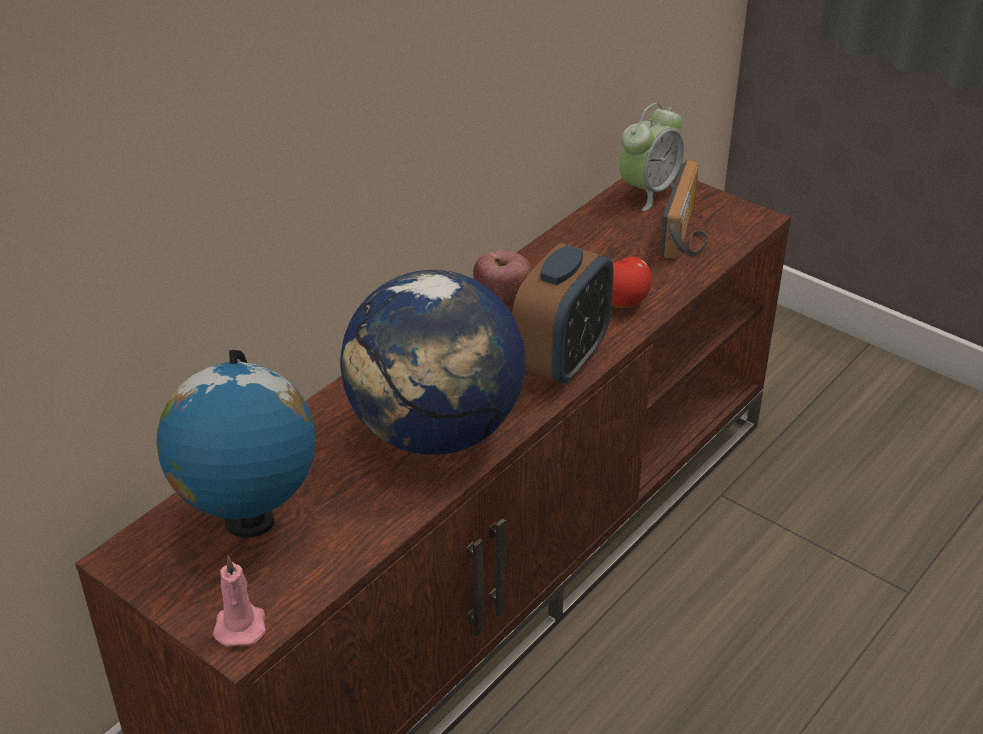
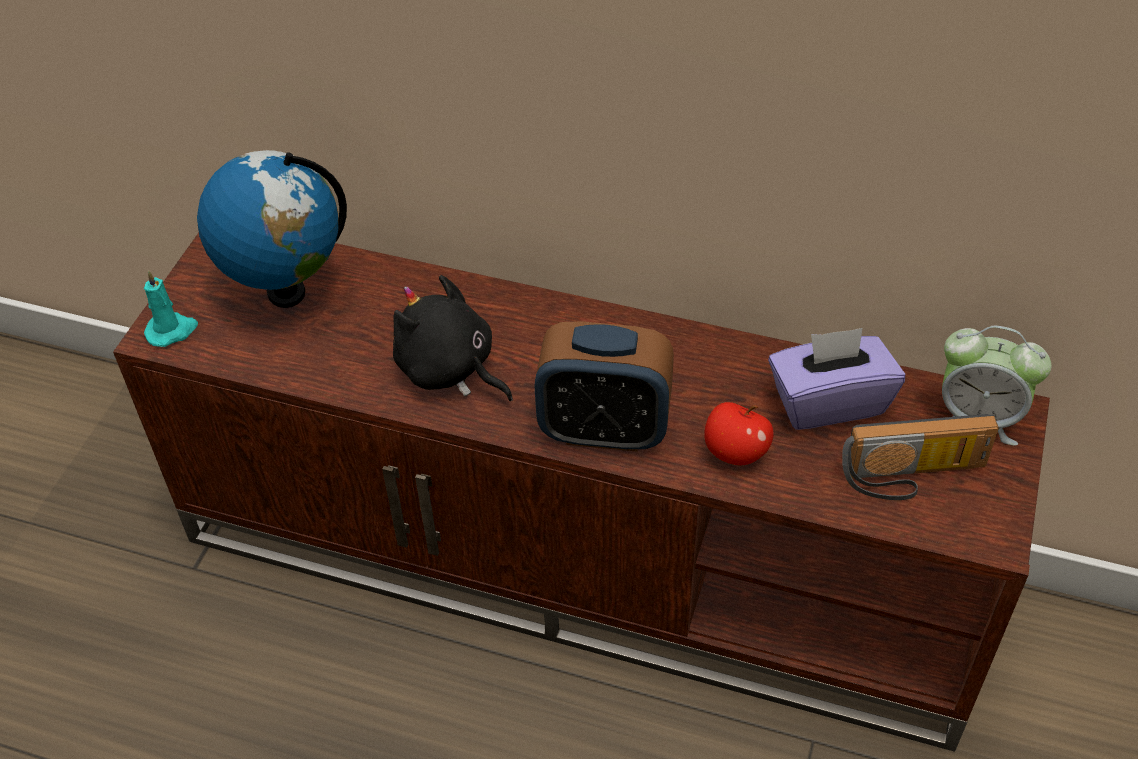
camera: 70 degrees right, 10 degrees up
pink candle [213,556,266,647] -> turquoise candle [144,271,198,347]
globe [340,270,525,455] -> black plush toy [393,275,513,401]
apple [473,250,533,308] -> none
none -> purple tissue box [768,328,905,430]

